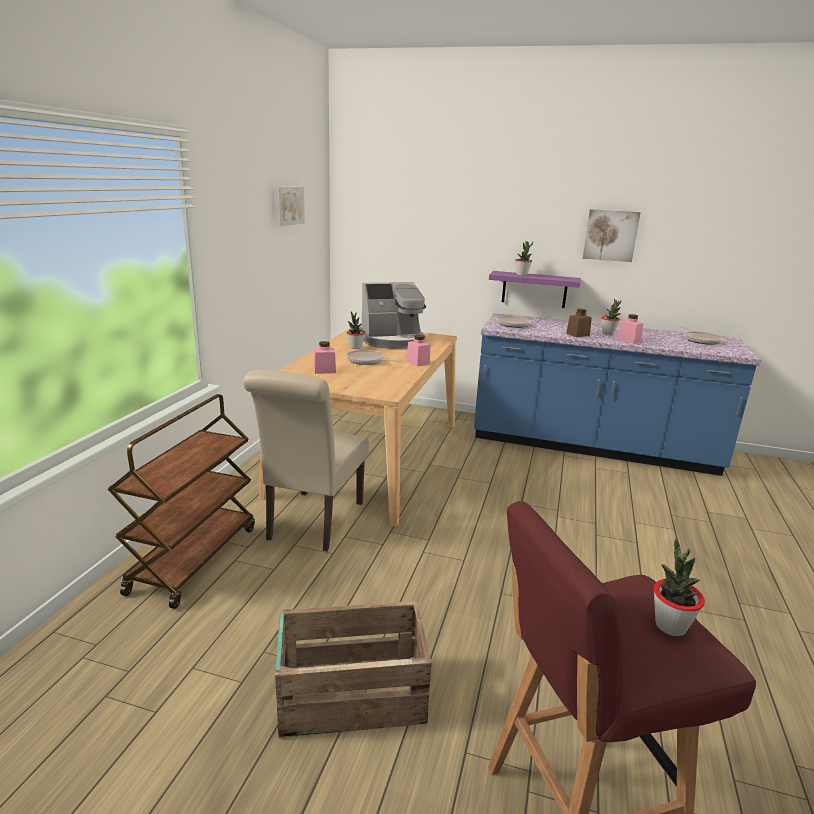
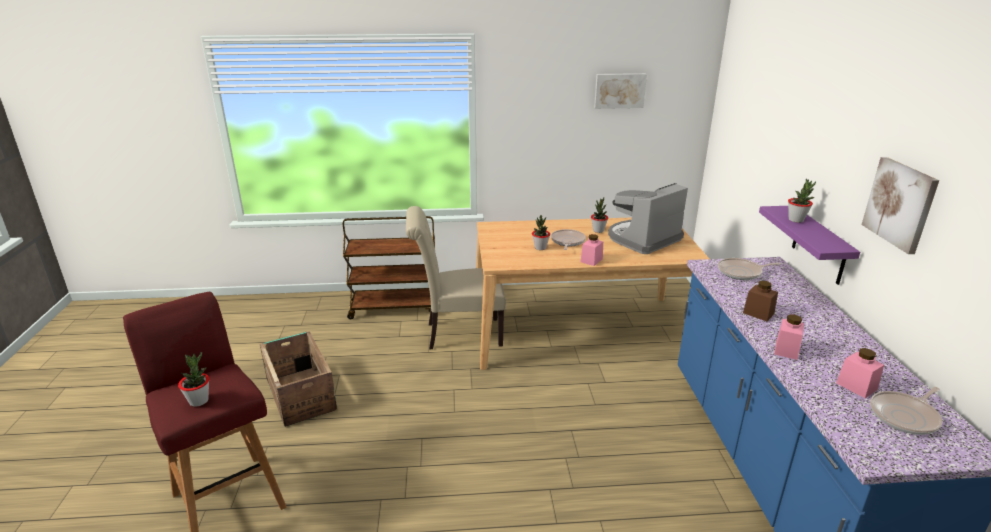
camera: 70 degrees right, 5 degrees up
pink jar [314,341,336,374] -> pink jar moved to [836,348,884,398]
coffee machine [359,282,426,349] -> coffee machine turned 90 degrees clockwise [608,183,688,254]
potted plant [601,299,621,335] -> potted plant moved to [532,215,550,250]

